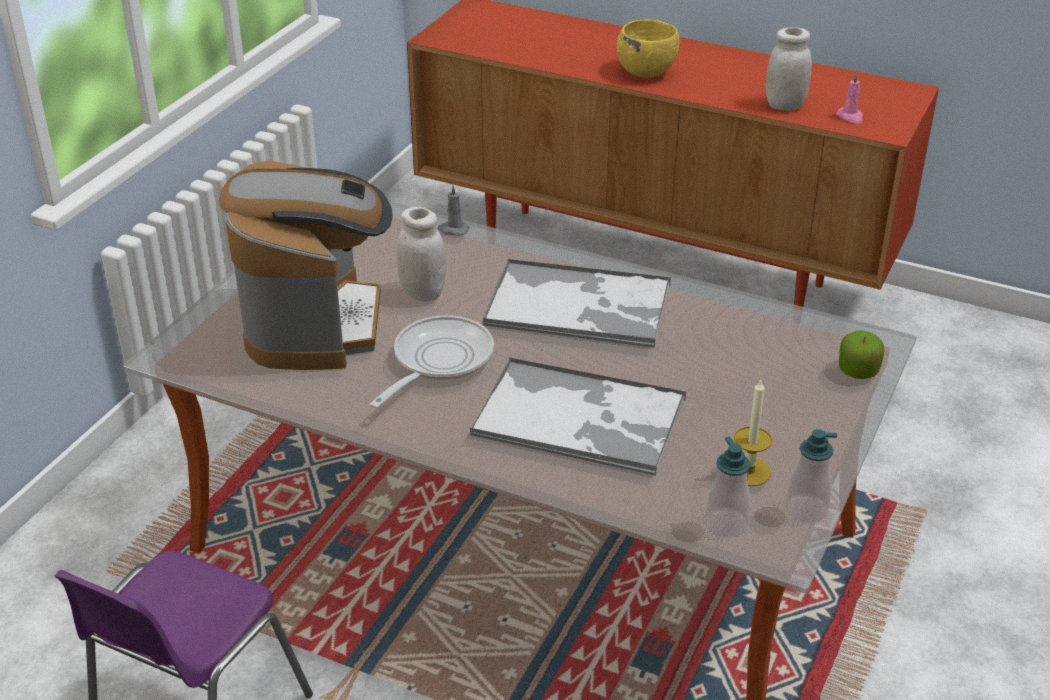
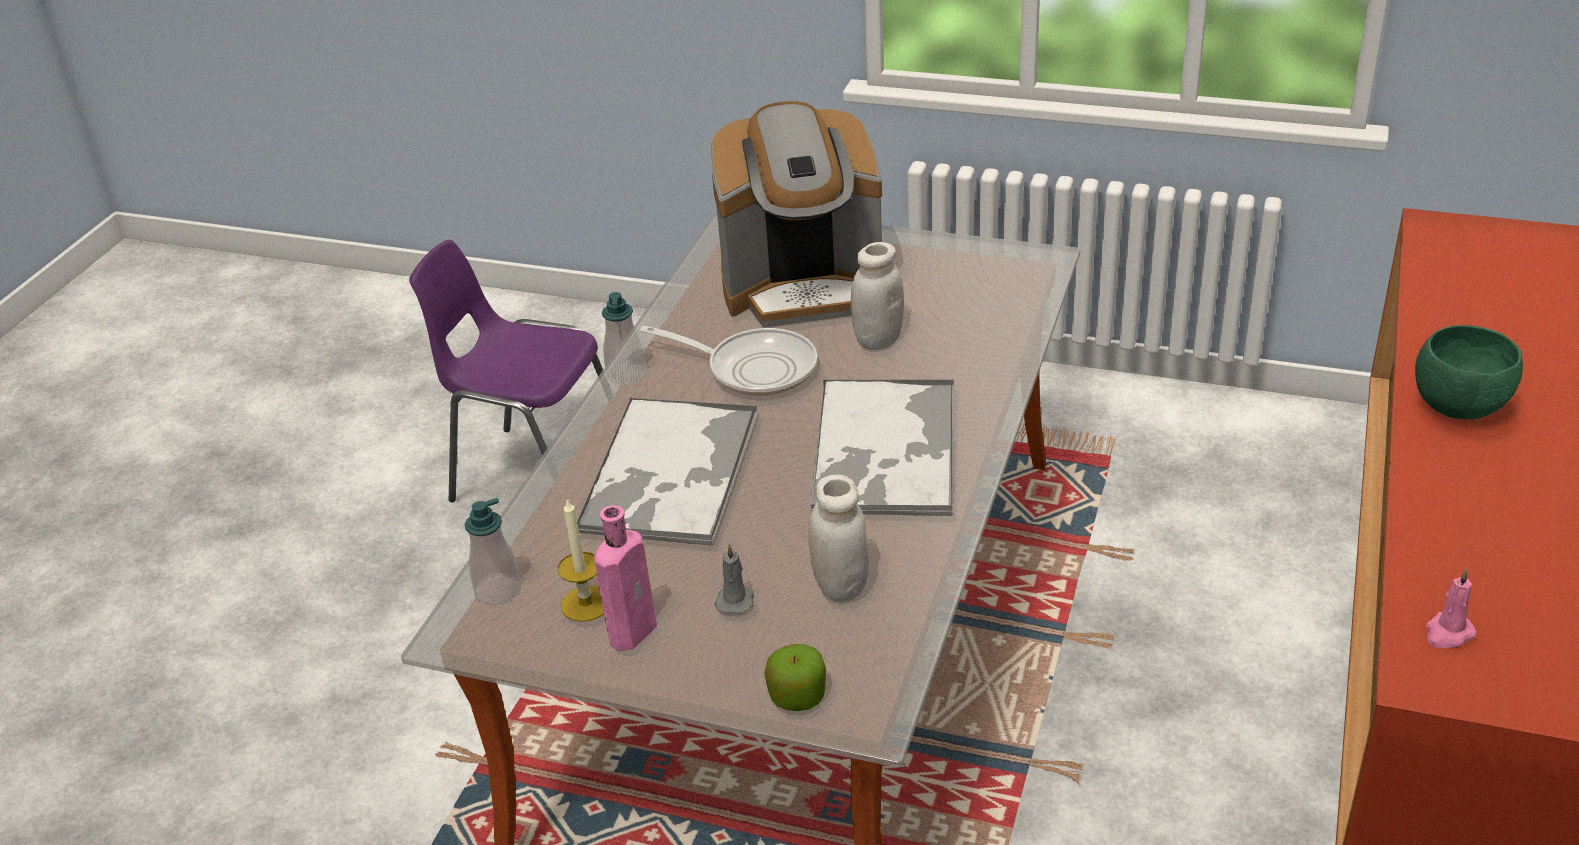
camera: 85 degrees right, 0 degrees up
grey candle [438,185,470,236] -> grey candle moved to [715,544,754,614]
yellow bowl [617,20,680,78] -> green bowl [1415,325,1523,419]
white jar [766,27,812,111] -> white jar moved to [808,475,869,602]
soap dispenser [786,429,837,523] -> soap dispenser moved to [602,292,646,385]
none -> pink bottle [594,505,657,651]

